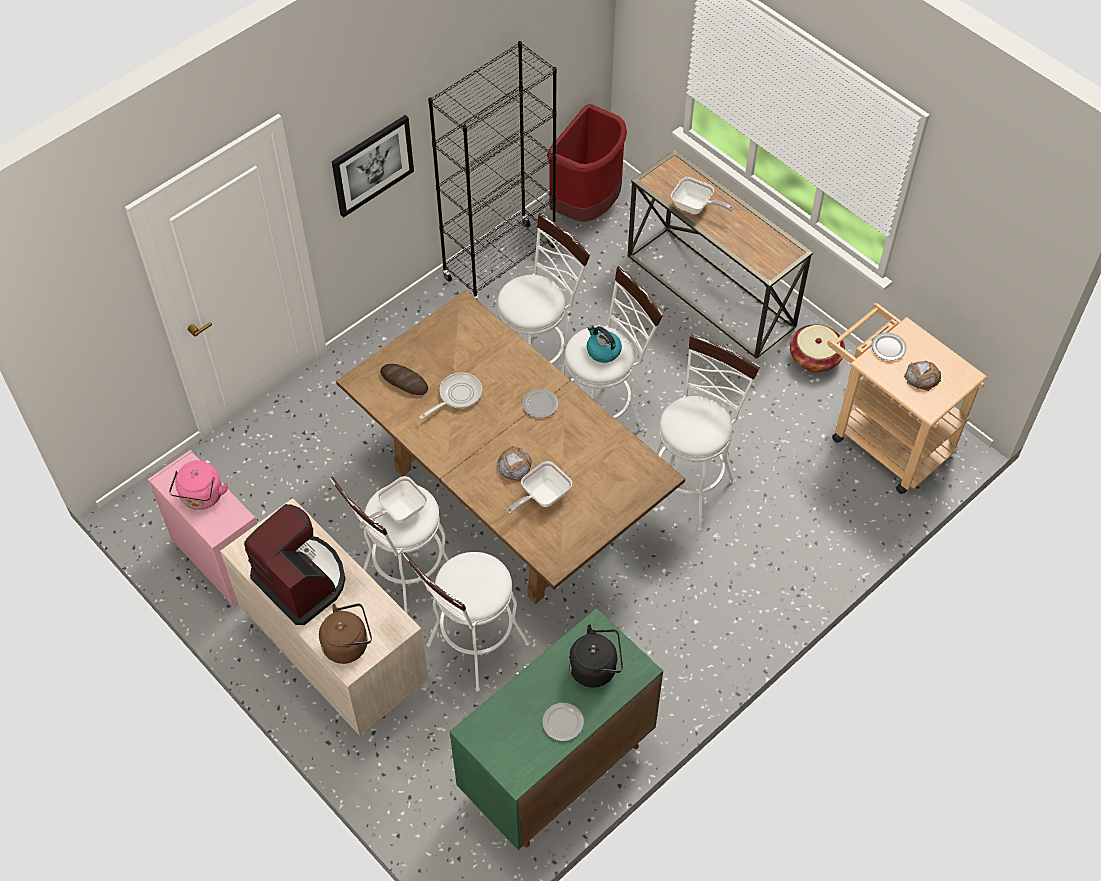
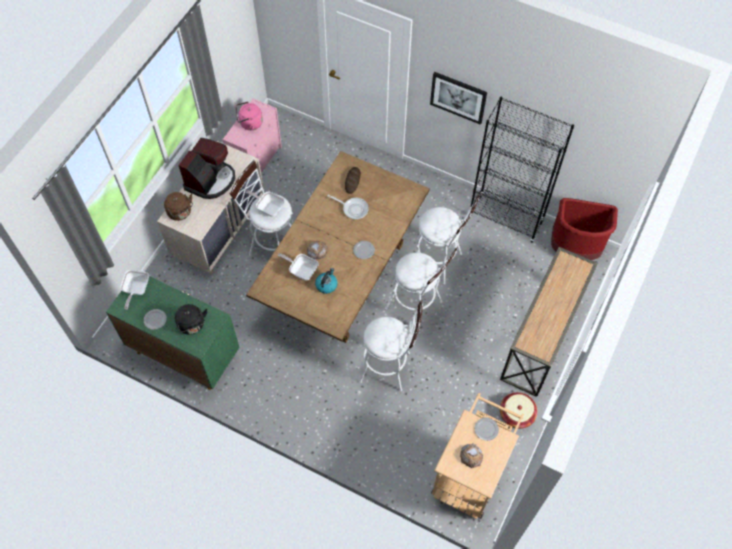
camera: 70 degrees right, 5 degrees up
white stool [402,552,530,692] -> none
kettle [587,325,622,363] -> kettle moved to [315,268,338,294]
frying pan [671,177,734,214] -> frying pan moved to [120,270,149,310]

